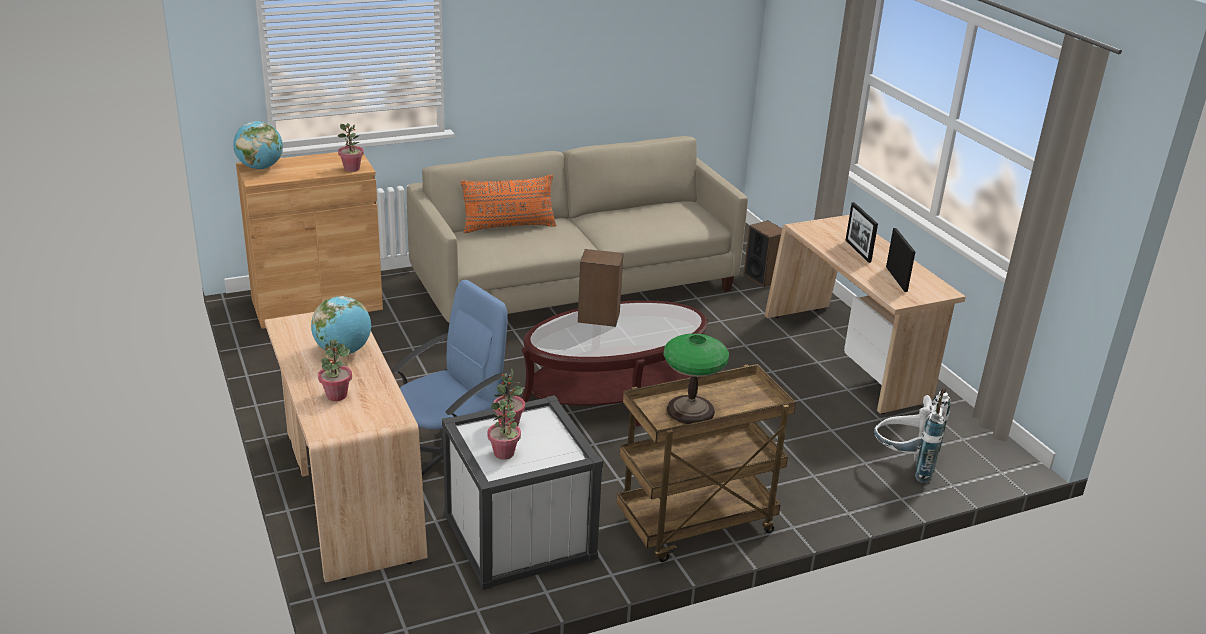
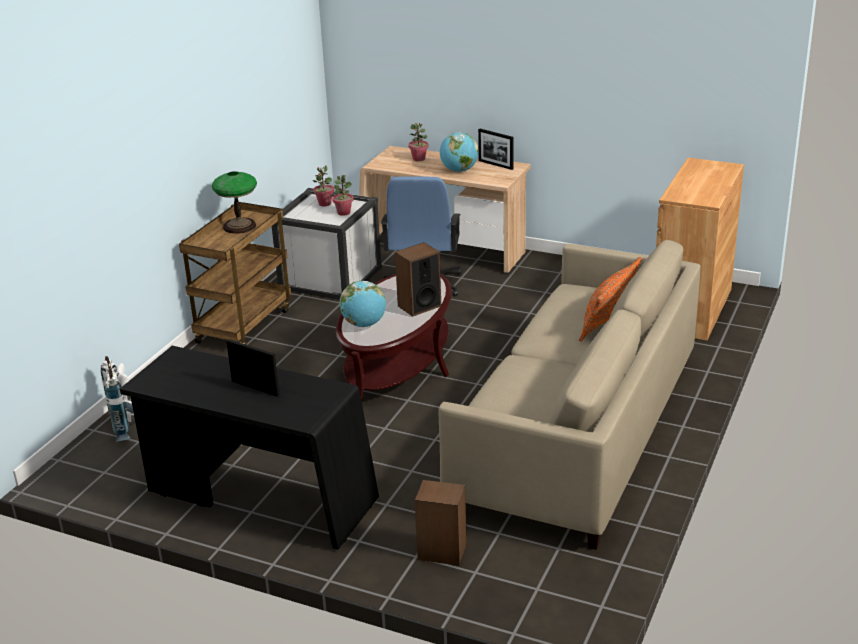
camera: 140 degrees right, 0 degrees up
globe [233,121,283,169] -> globe moved to [340,281,386,327]
potted plant [338,123,364,172] -> none
beige desk [765,215,966,414] -> black desk [120,346,379,550]
picture frame [886,228,915,292] -> picture frame moved to [478,129,513,170]

